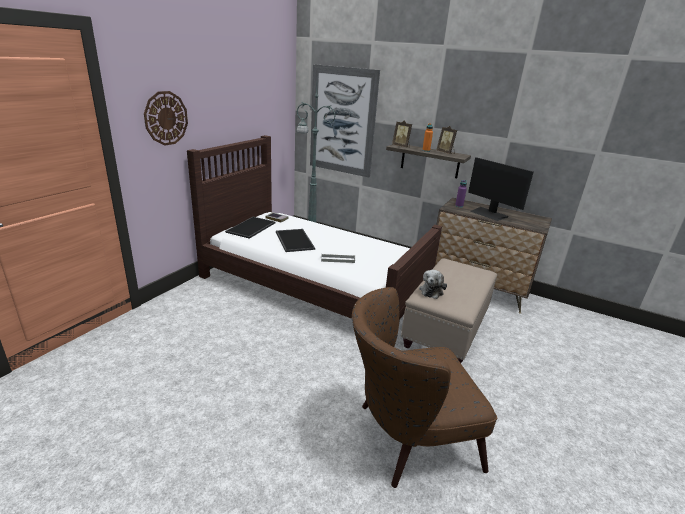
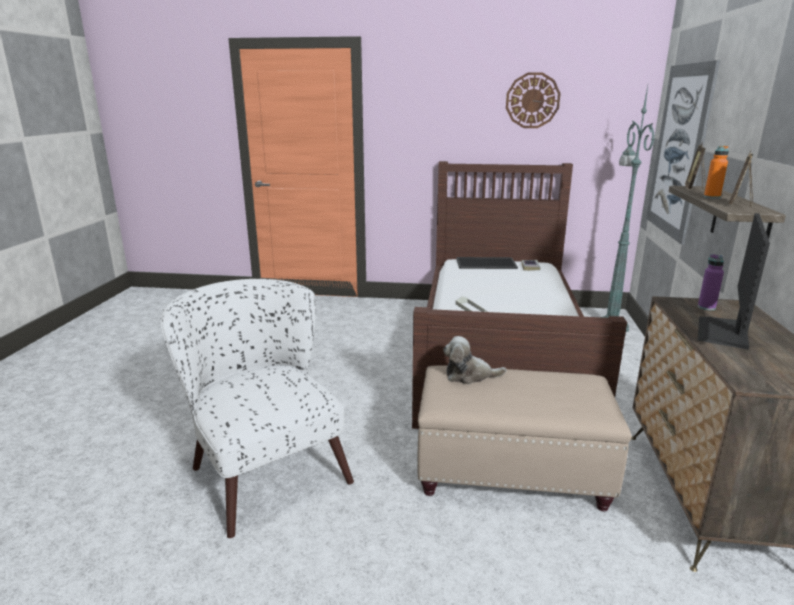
camera: 70 degrees right, 5 degrees down
wall clock [144,91,188,146] -> wall clock moved to [506,72,561,128]
tray [276,229,315,252] -> none
brown armchair [352,287,497,488] -> white armchair [161,279,354,538]

